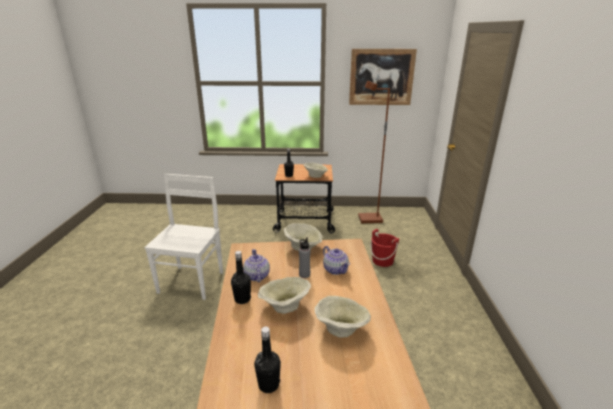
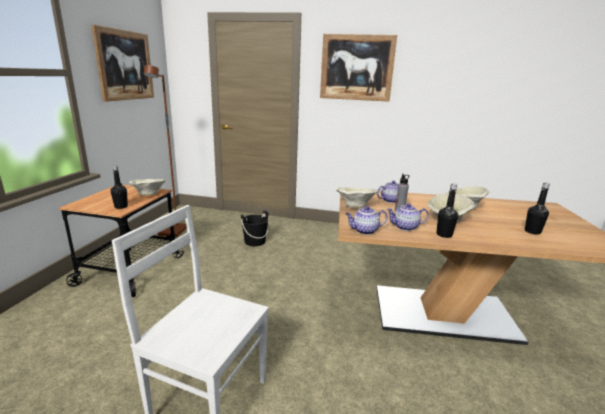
camera: 80 degrees left, 5 degrees down
red bucket [370,229,399,267] -> black bucket [241,210,269,246]
none -> picture [320,34,397,102]
none -> teapot [345,206,387,235]

